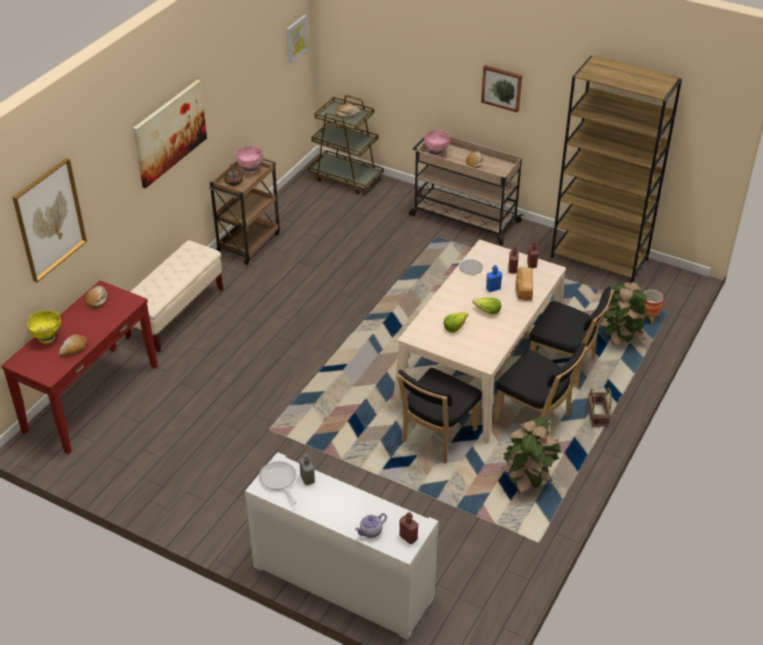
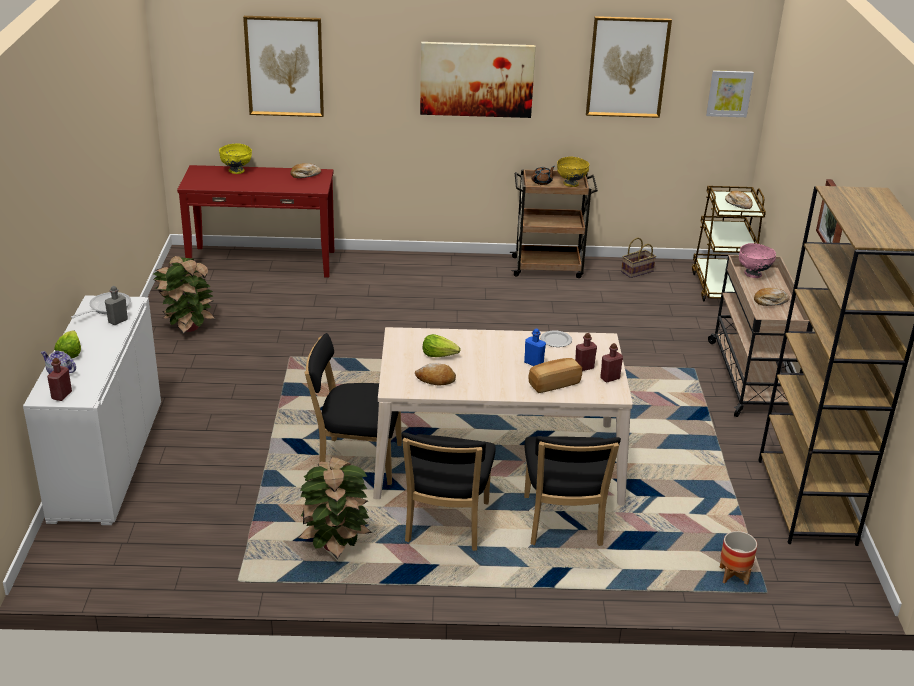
camera: 60 degrees right, 10 degrees down
bread [59,334,87,357] -> bread moved to [415,363,456,386]
beige bench [125,240,223,352] -> none
pink bowl [236,146,263,174] -> yellow bowl [557,157,589,187]
lettuce [472,297,501,314] -> lettuce moved to [54,330,81,359]
basket [587,388,611,427] -> basket moved to [621,237,656,278]
potted plant [600,282,648,345] -> potted plant moved to [153,256,216,334]
none -> picture [586,16,672,118]

